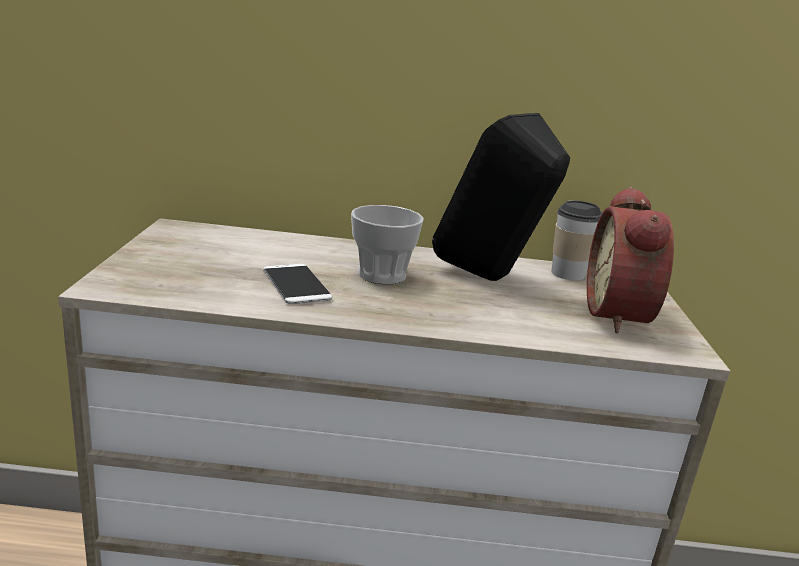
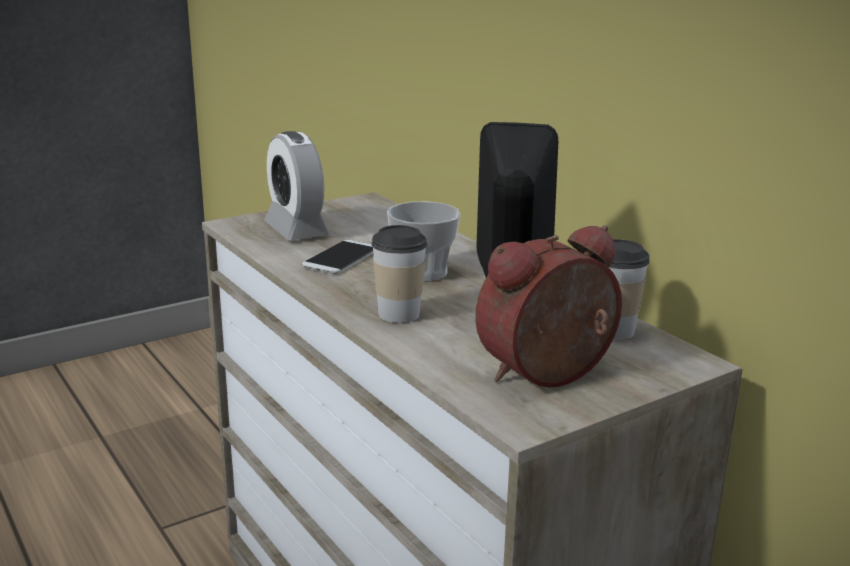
camera: 55 degrees right, 0 degrees up
none -> alarm clock [264,131,330,240]
none -> cup [371,225,427,323]

